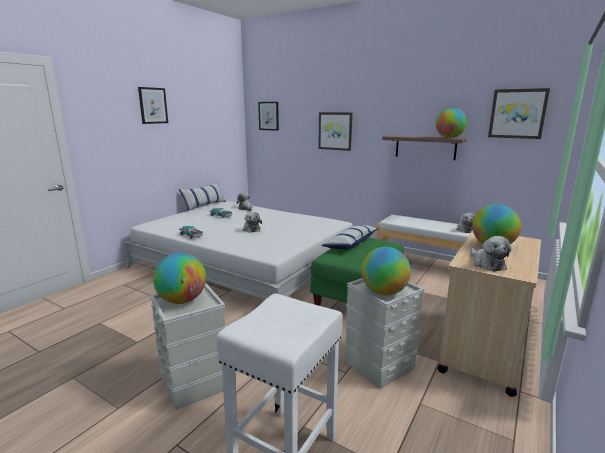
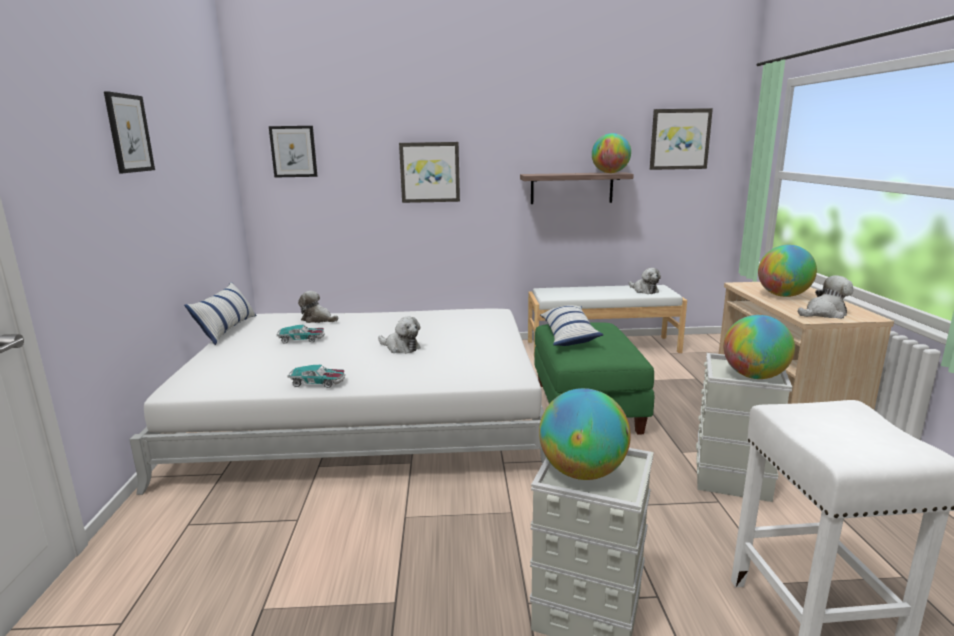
camera: 35 degrees left, 0 degrees up
plush toy [470,236,511,271] -> plush toy turned 60 degrees counterclockwise [798,275,853,319]

